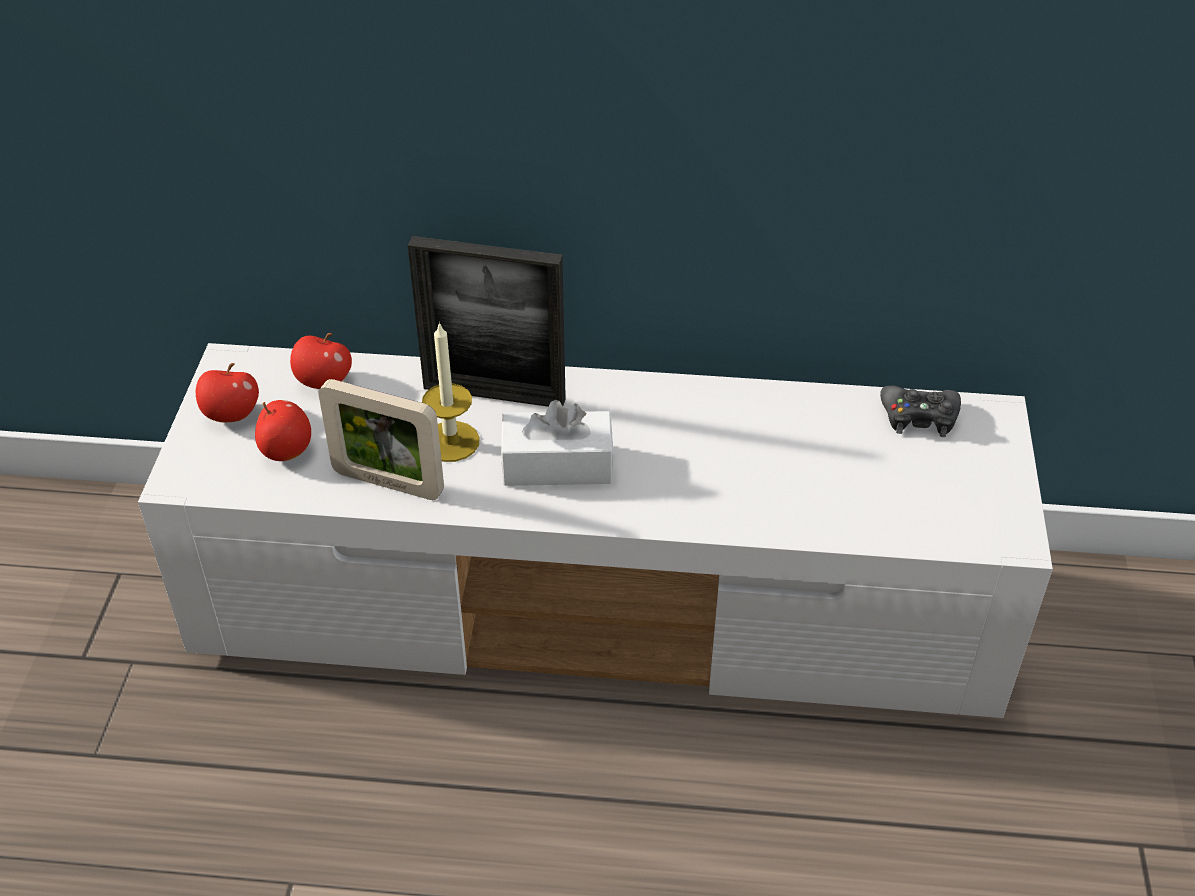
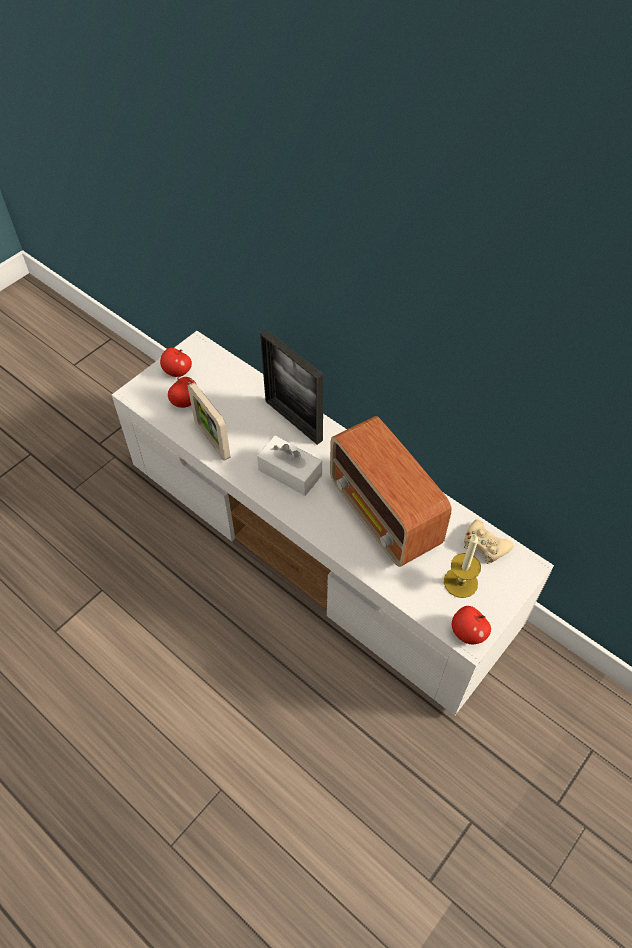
camera: 35 degrees right, 10 degrees up
apple [290,333,352,389] -> apple moved to [452,606,491,644]
candle [422,321,479,462] -> candle moved to [444,535,481,598]
black game controller [880,386,961,437] -> beige game controller [464,519,514,564]
none -> radio [330,416,451,567]

